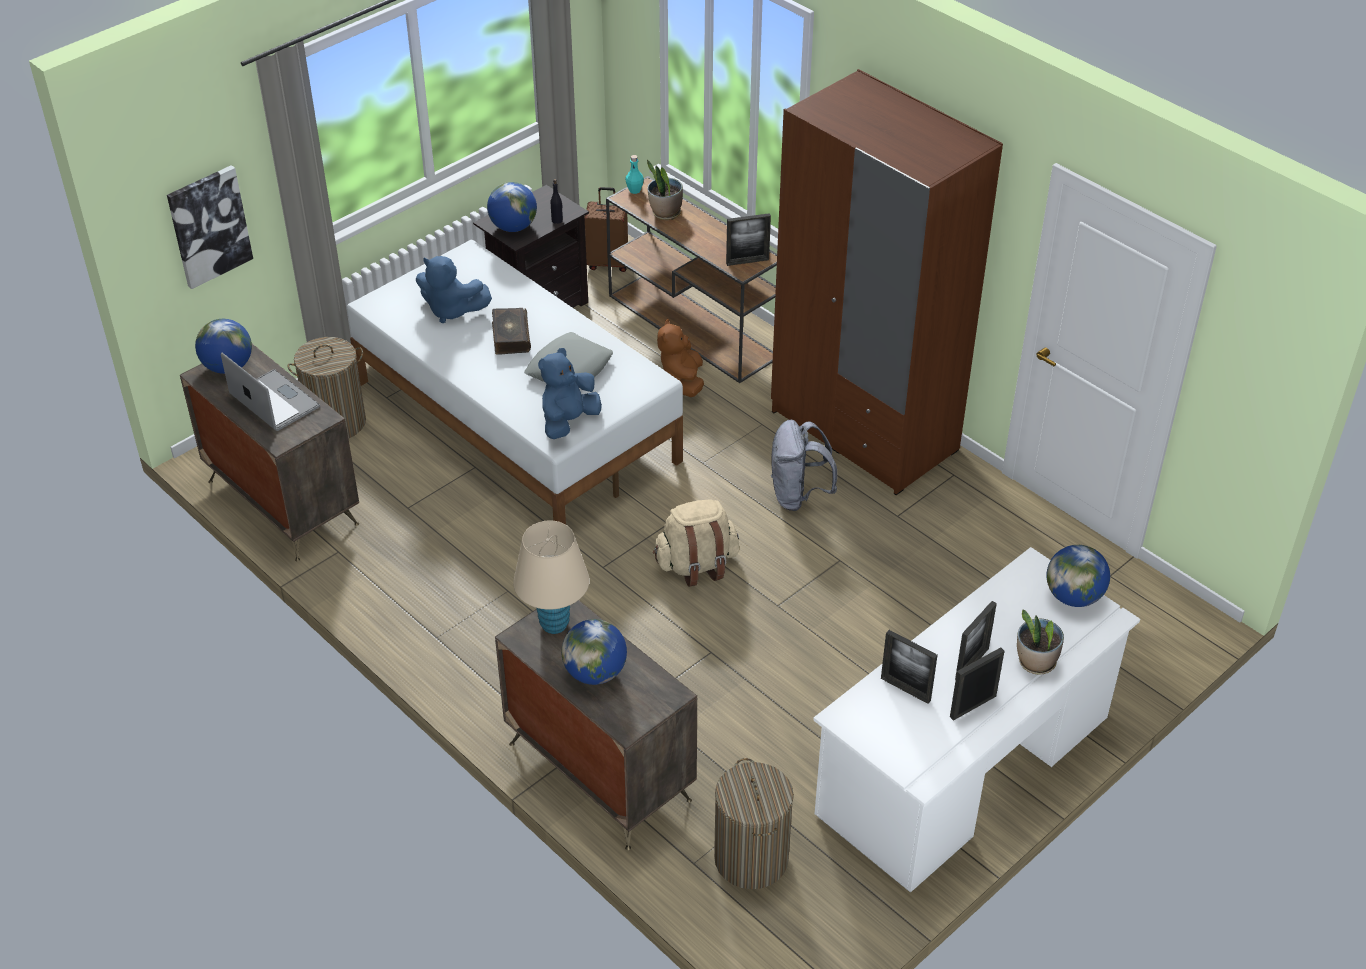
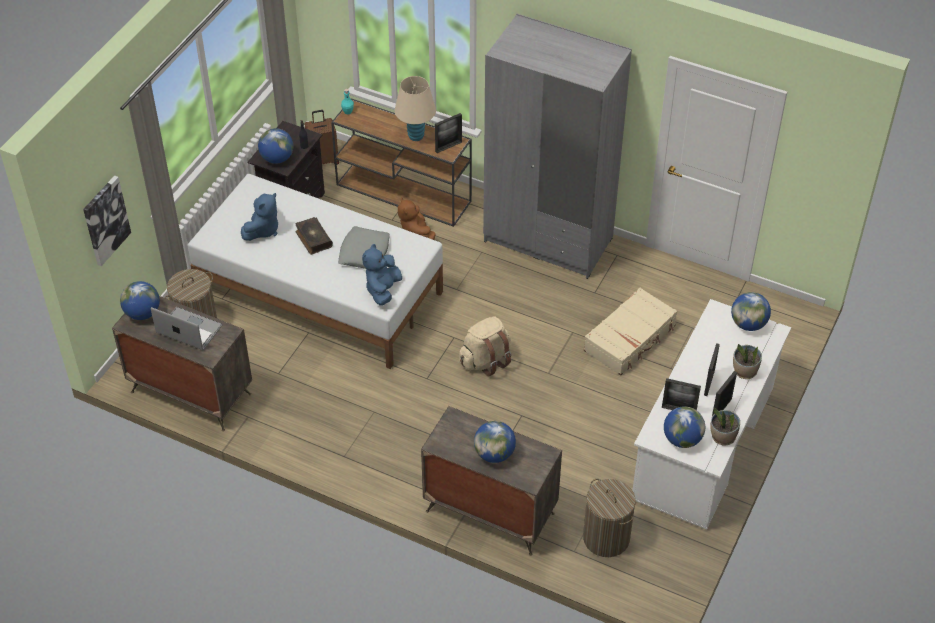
camera: 20 degrees left, 5 degrees up
blue plush toy [416,256,492,323] -> blue plush toy turned 60 degrees counterclockwise [241,193,278,241]
beige table lamp [513,520,590,634] -> beige table lamp moved to [395,76,436,141]
potted plant [647,160,683,220] -> potted plant moved to [710,408,740,445]
brown wardrobe [771,69,1003,495] -> grey wardrobe [483,14,632,279]
grey backpack [771,420,837,511] -> none
none -> beige suitcase [584,287,677,376]
none -> globe [664,407,705,448]

